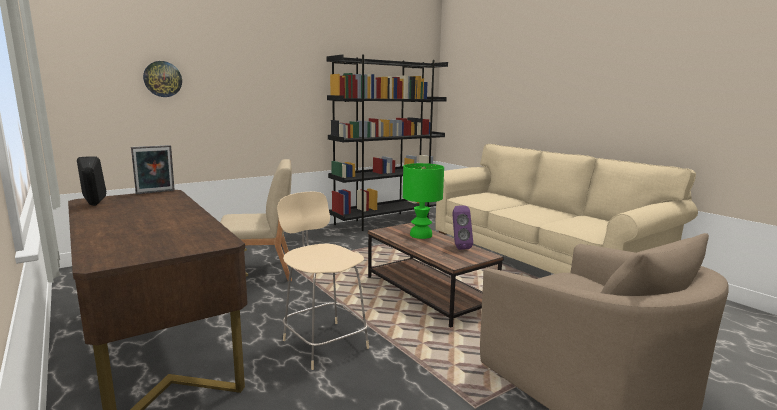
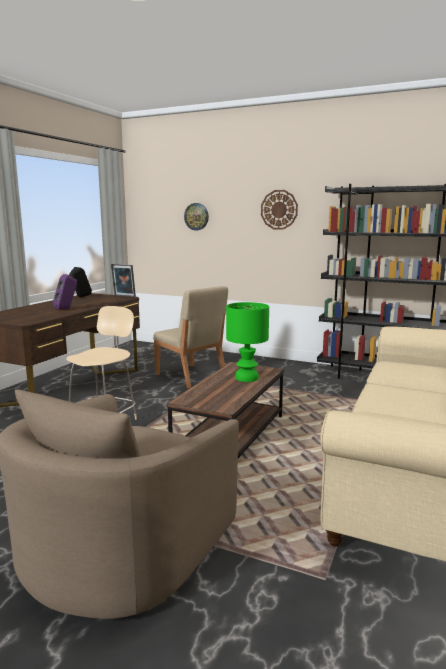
camera: 60 degrees right, 0 degrees up
purple speaker [452,205,473,250] -> purple speaker moved to [53,274,77,309]
none -> wall clock [261,190,298,230]

